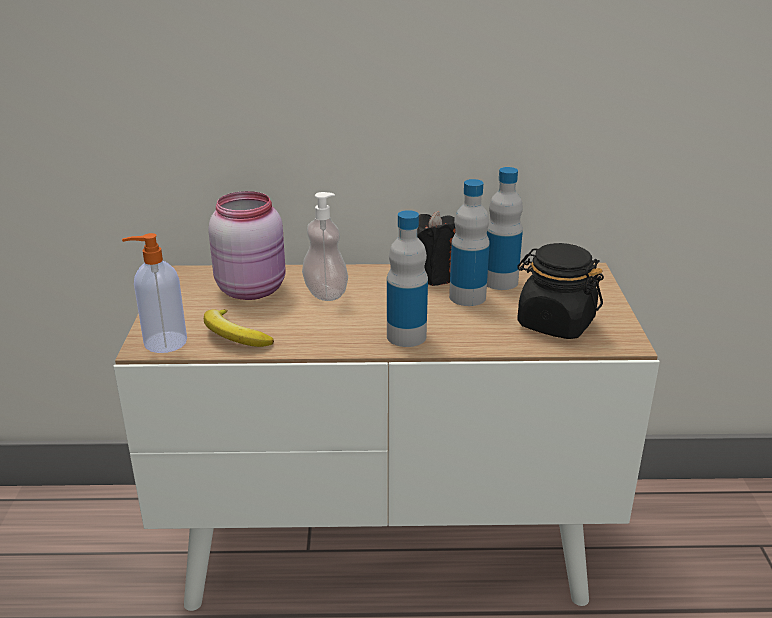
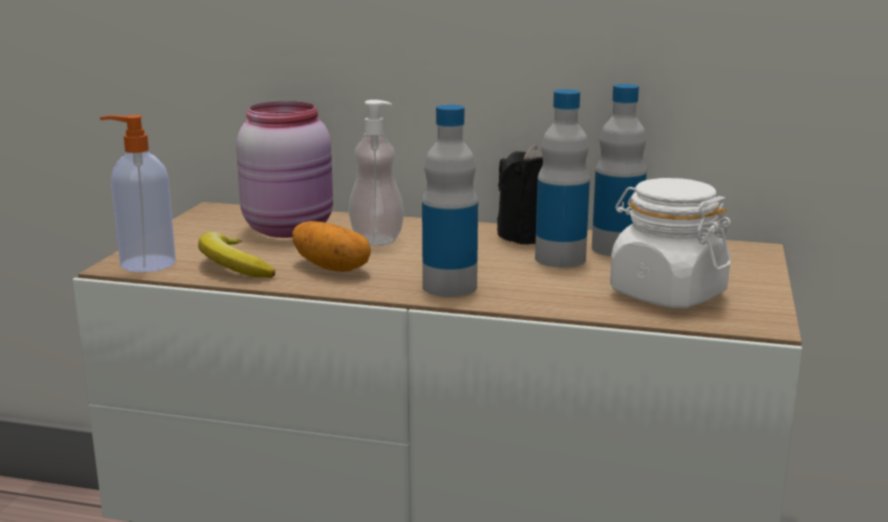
camera: 15 degrees right, 10 degrees down
black jar [517,243,604,339] -> white jar [610,178,731,308]
none -> potato [293,221,371,272]

